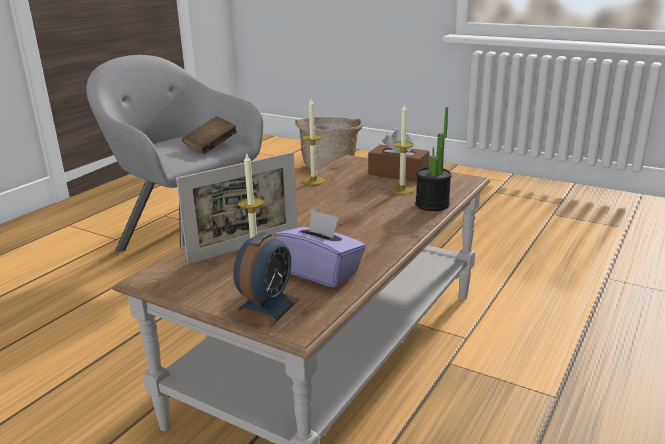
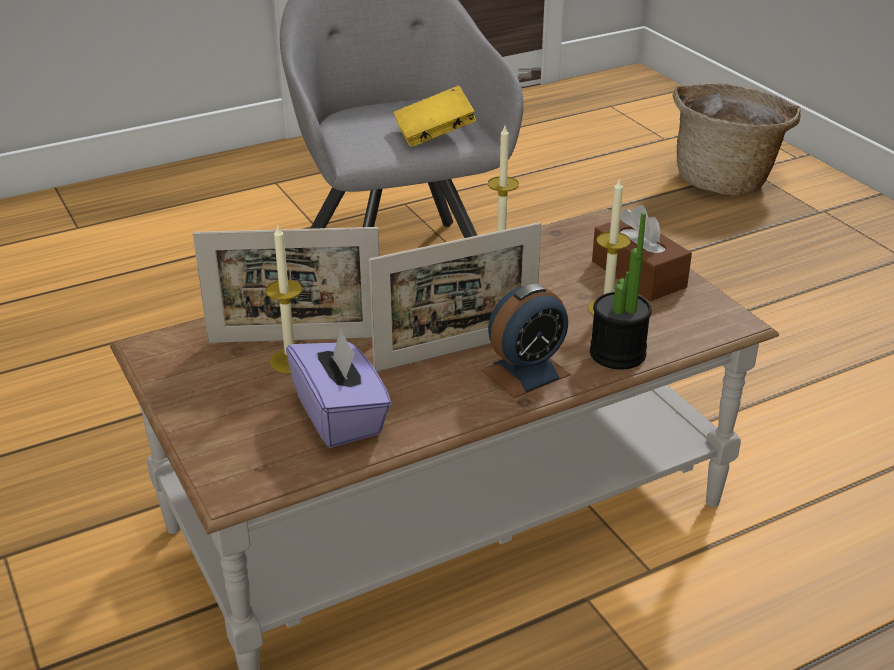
camera: 30 degrees right, 10 degrees up
brown book [182,116,237,154] -> yellow book [394,86,477,147]
alarm clock [232,232,299,328] -> alarm clock moved to [482,284,571,398]
none -> picture frame [369,222,542,372]

